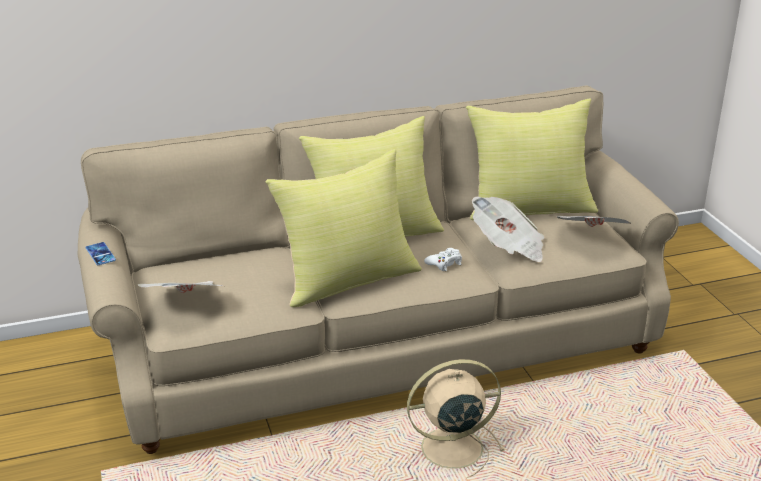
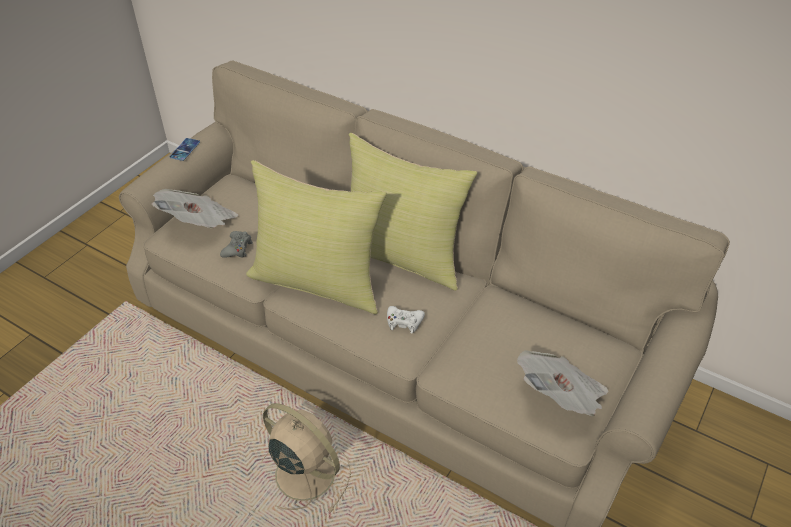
camera: 50 degrees right, 15 degrees up
yellow pillow [466,98,598,220] -> none
newspaper [472,196,544,262] -> none
none -> grey game controller [220,231,253,258]

